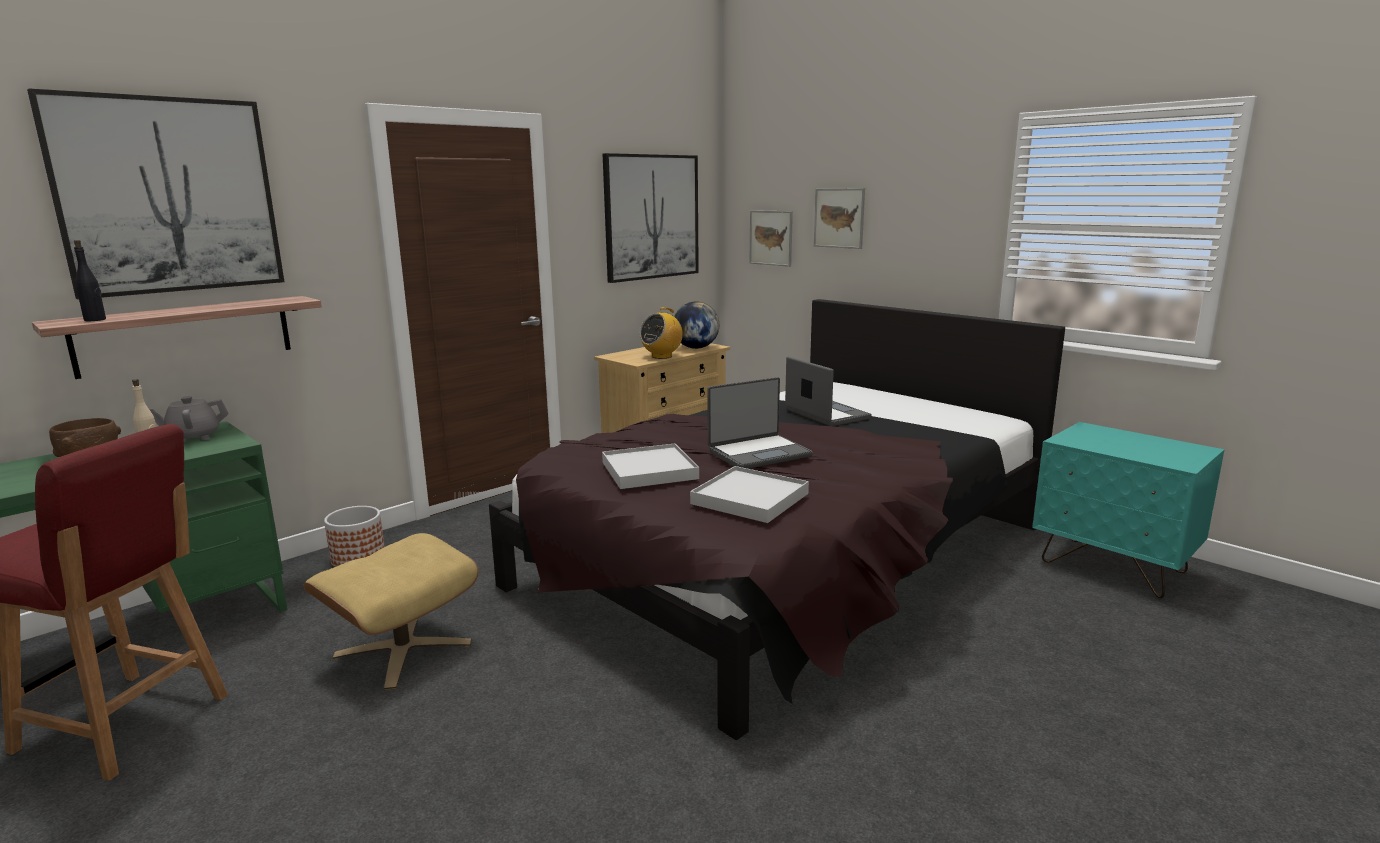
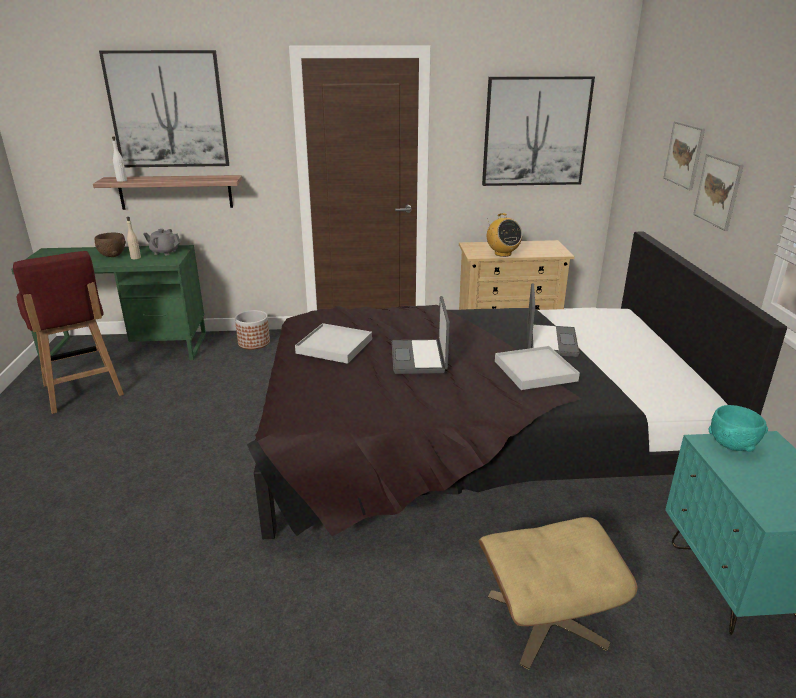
camera: 40 degrees right, 10 degrees up
black bottle [74,240,106,321] -> white bottle [112,136,127,182]
beige ottoman [303,533,479,690] -> beige ottoman moved to [479,517,637,670]
radio [640,307,683,359] -> radio turned 105 degrees counterclockwise [487,213,522,257]
globe [674,302,719,349] -> none
white tray [690,466,809,523] -> white tray moved to [495,346,580,390]
laptop [707,377,813,469] -> laptop turned 75 degrees clockwise [392,296,450,374]
picture [750,210,793,267] -> picture moved to [693,154,744,231]
none -> turquoise bowl [709,405,768,452]

